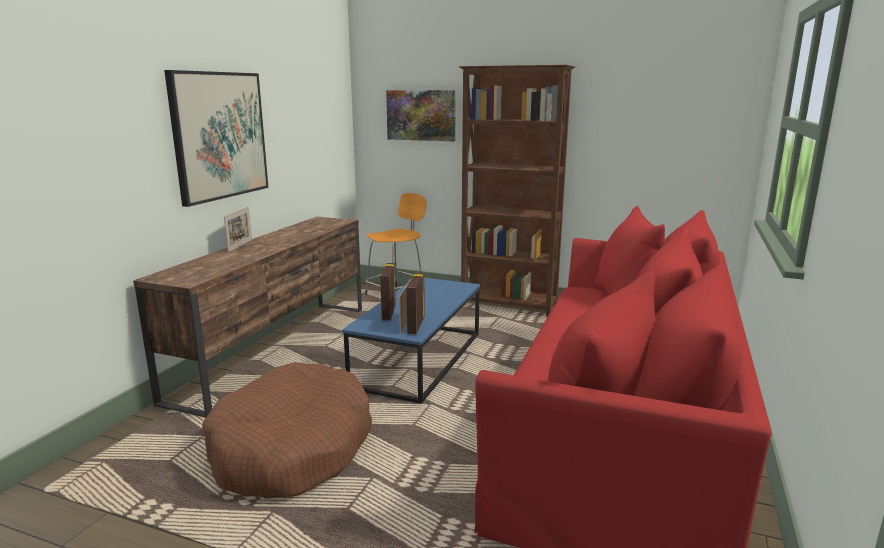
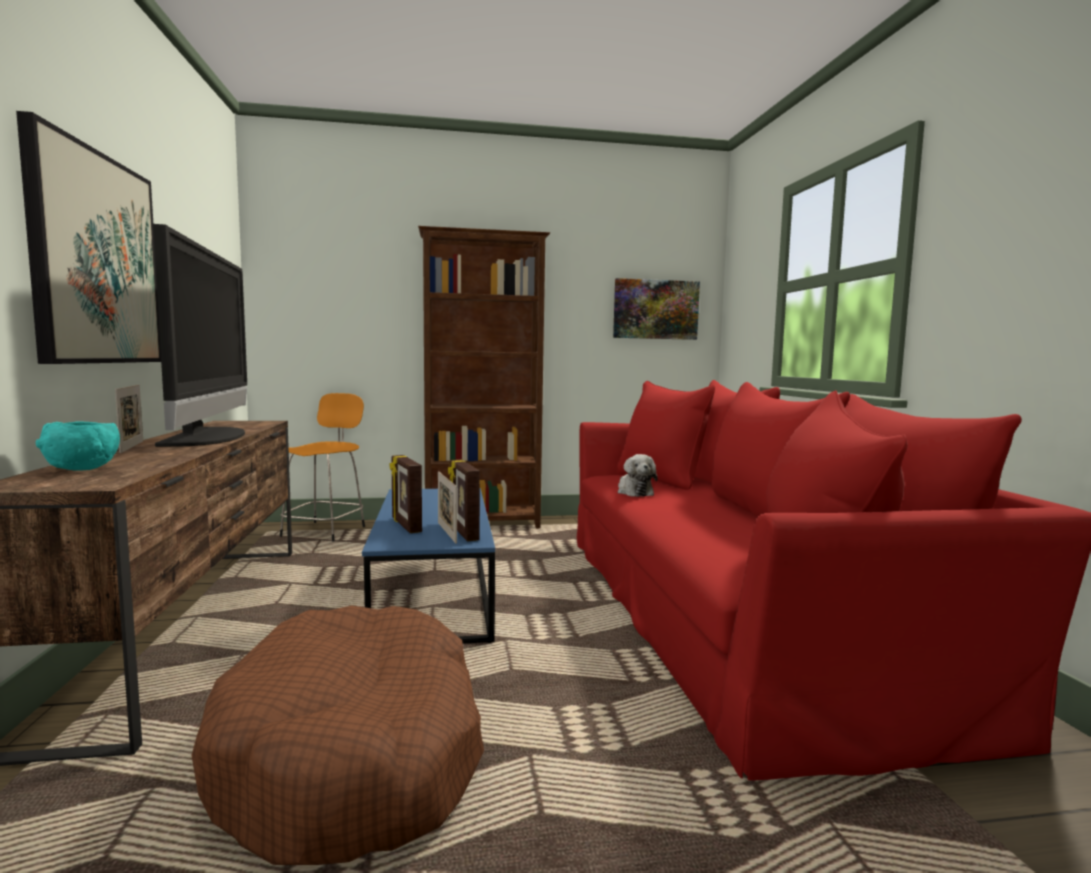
camera: 30 degrees left, 10 degrees down
picture [386,90,456,141] -> picture moved to [613,278,700,340]
none -> turquoise bowl [36,422,120,471]
none -> television [153,224,247,447]
none -> plush toy [618,454,658,497]

